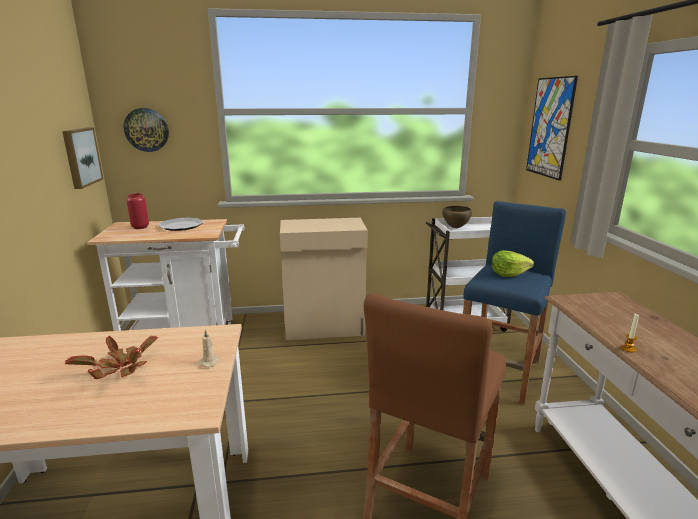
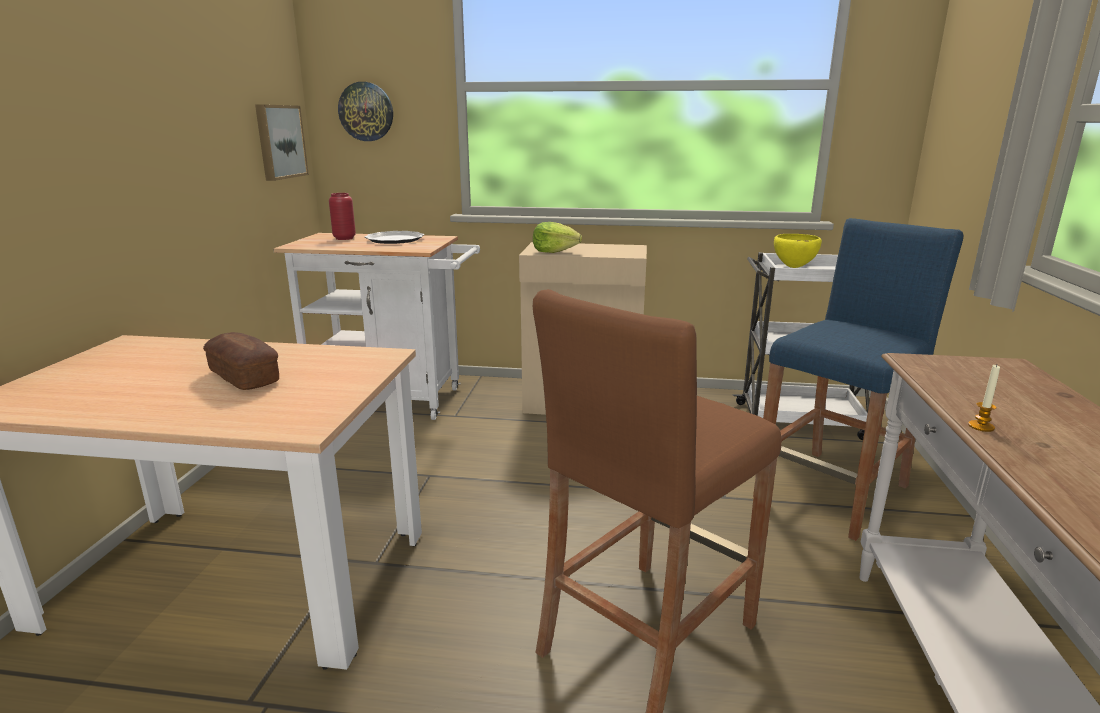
camera: 15 degrees right, 0 degrees up
potted plant [65,335,158,379] -> bread [203,332,279,390]
beige candle [198,329,220,368] -> none
brown bowl [443,206,472,228] -> yellow bowl [774,234,822,268]
lettuce [492,250,534,277] -> lettuce moved to [533,222,582,253]
picture [526,76,578,181] -> none

